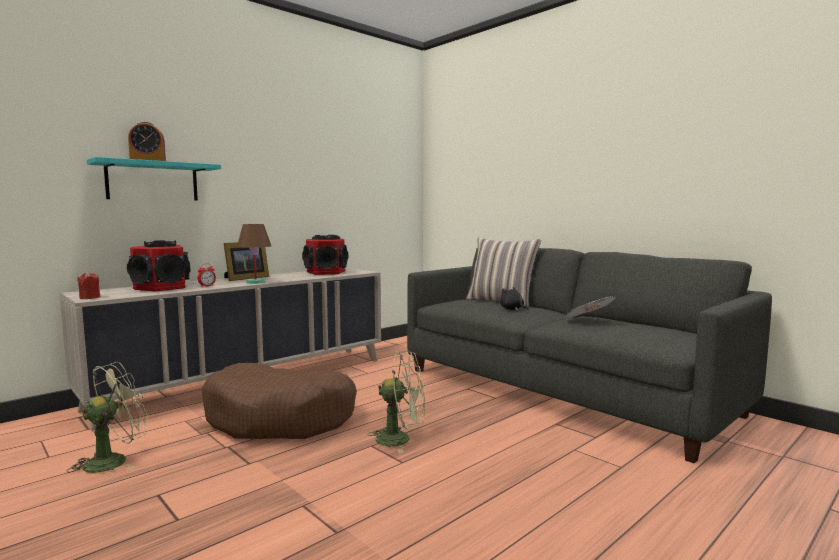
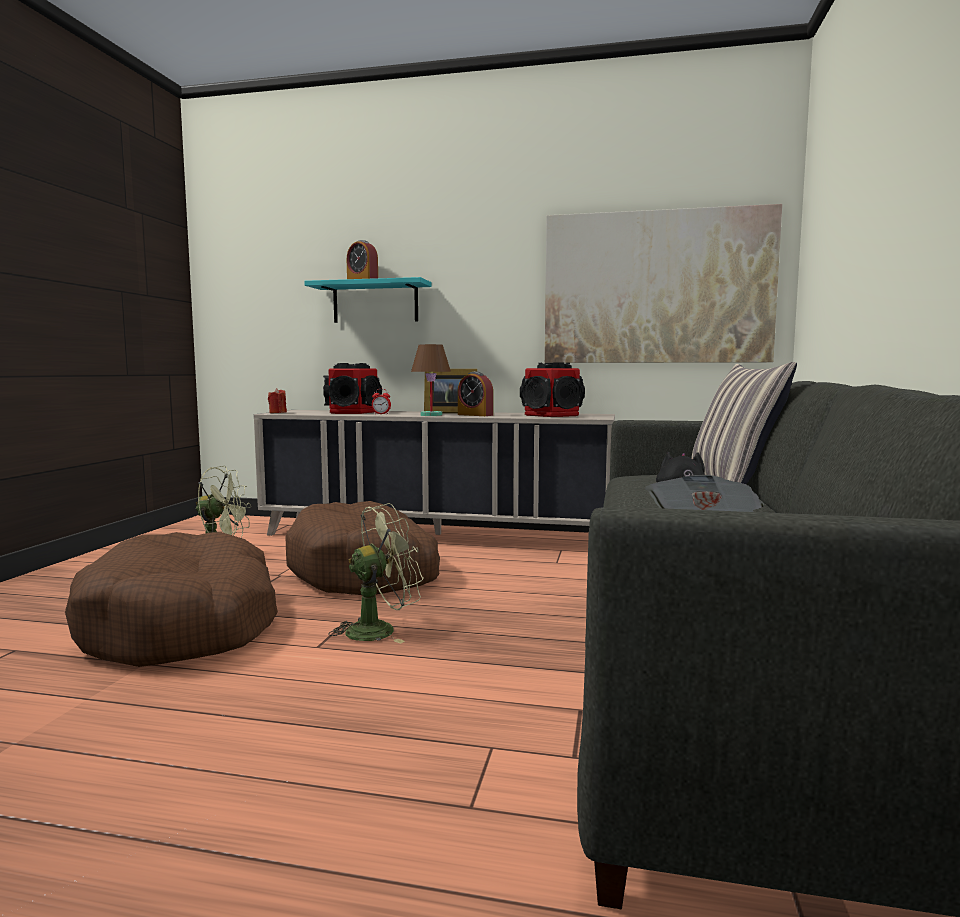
camera: 55 degrees right, 0 degrees up
green fan [368,351,425,453] -> green fan turned 90 degrees counterclockwise [328,503,423,644]
none -> brown dog bed [65,532,278,667]
none -> alarm clock [458,372,493,416]
none -> picture [545,204,782,363]

